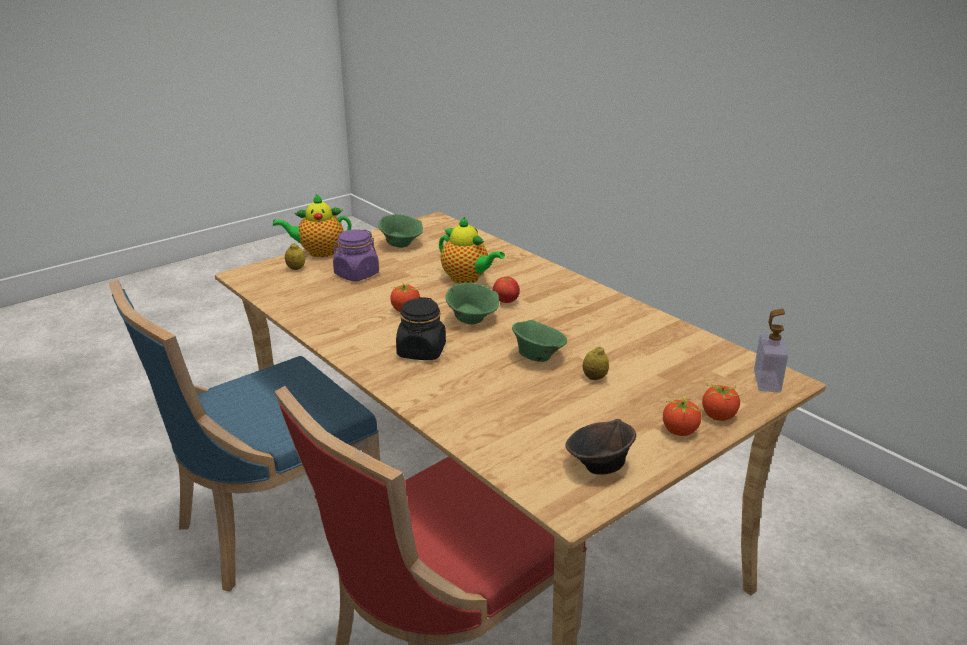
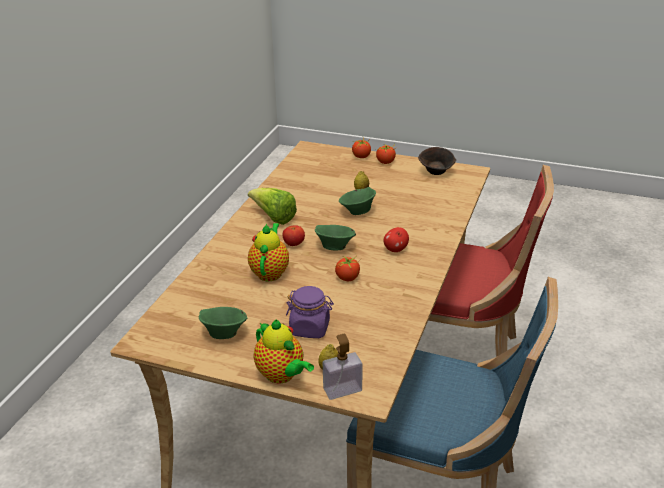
camera: 120 degrees left, 5 degrees up
black jar [396,297,446,360] -> apple [384,227,409,252]
soap dispenser [754,309,788,393] -> soap dispenser moved to [323,334,362,400]
none -> lettuce [248,188,297,225]

